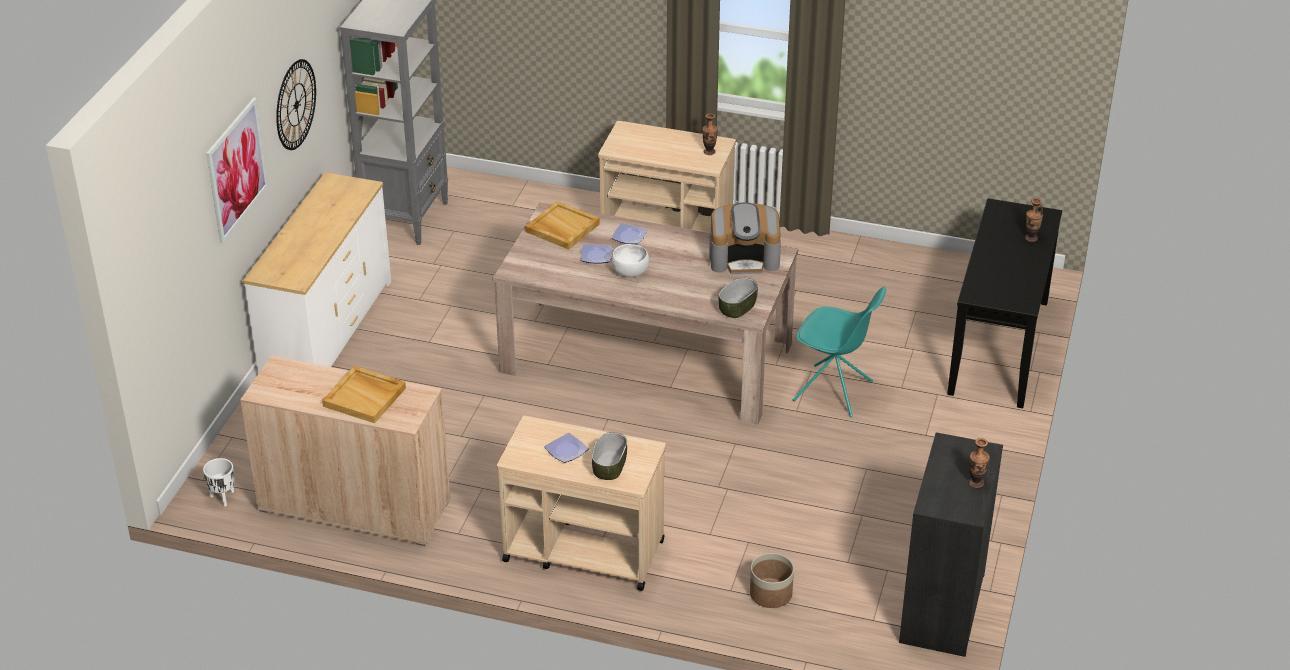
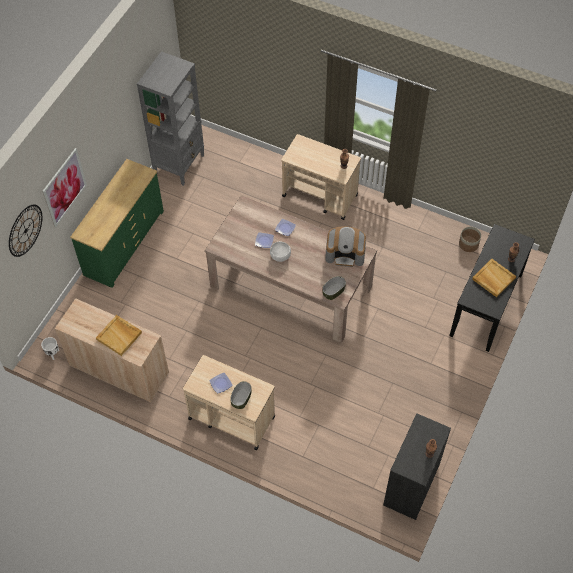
camera: 10 degrees right, 20 degrees up
white dresser [243,172,391,374] -> green dresser [70,159,164,288]
wall clock [276,59,316,150] -> wall clock moved to [9,205,42,257]
beige tray [525,201,600,250] -> beige tray moved to [472,259,516,297]
planter [750,553,794,608] -> planter moved to [459,227,481,252]
turquoise chair [793,287,886,417] -> none

